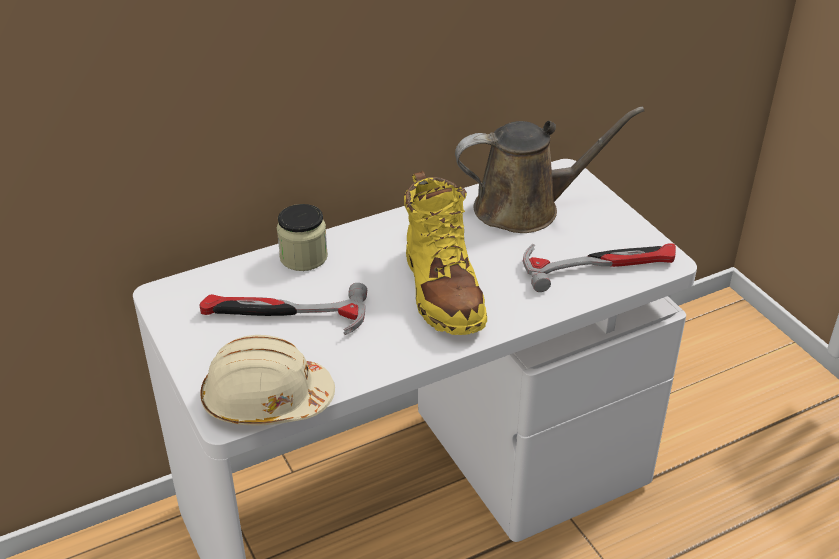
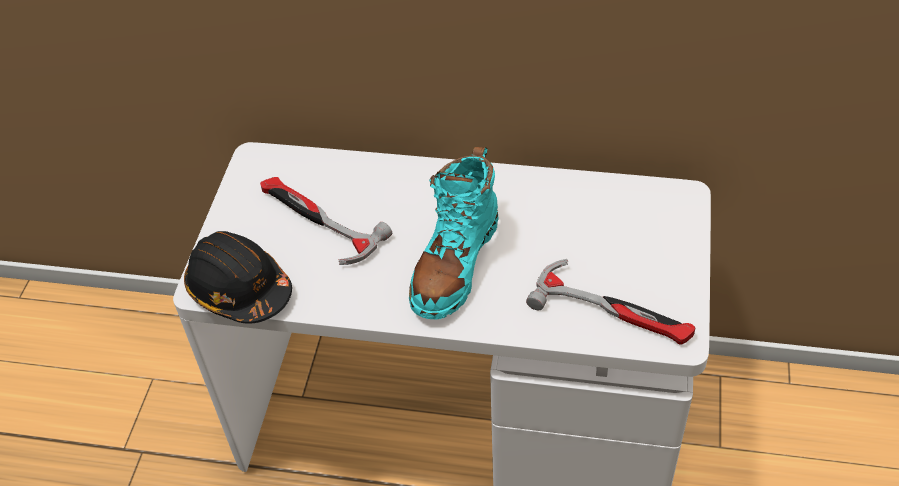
camera: 40 degrees right, 10 degrees up
beige hard hat [200,335,335,426] -> black hard hat [184,231,292,324]
jar [277,204,328,271] -> none
yellow boot [404,170,487,335] -> turquoise boot [409,147,499,320]
brown watering can [455,107,644,233] -> none

